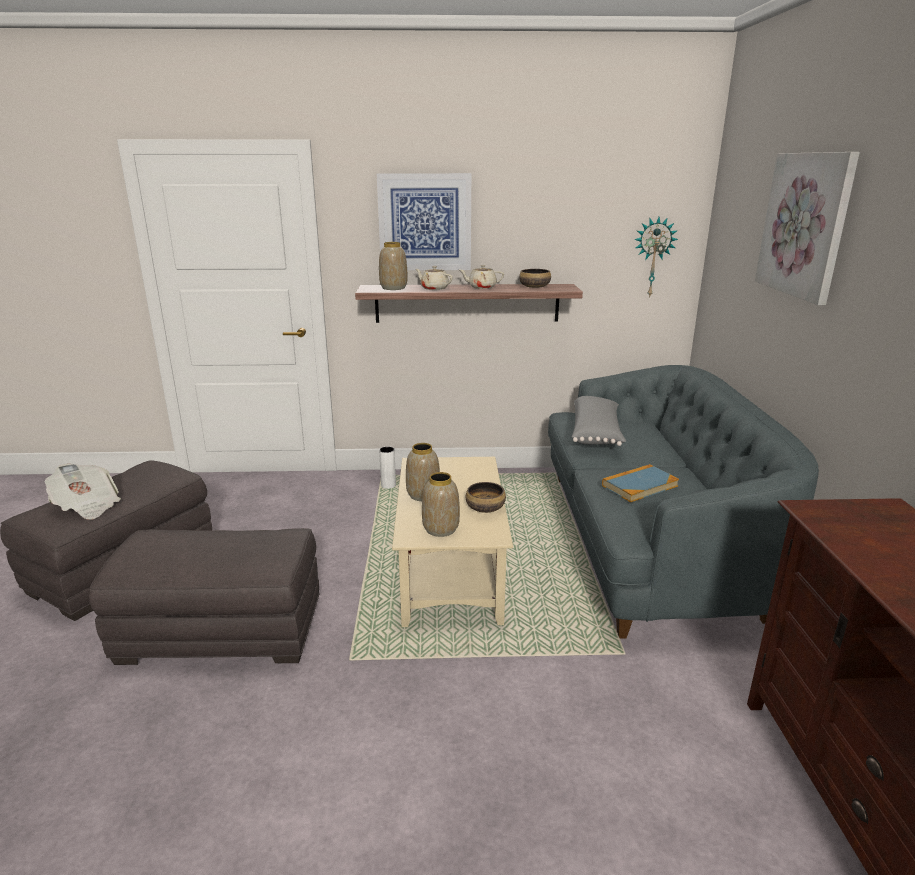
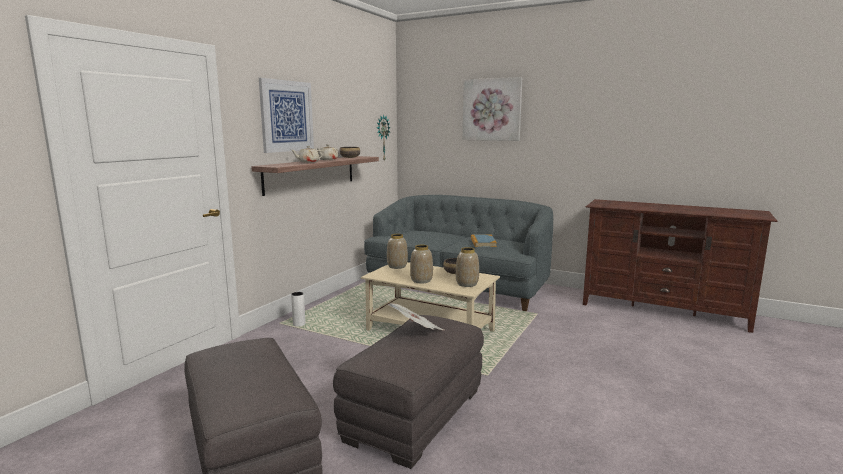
camera: 60 degrees left, 10 degrees down
newspaper [45,463,121,519] -> newspaper moved to [387,303,444,330]
vase [379,242,407,290] -> vase moved to [387,234,408,269]
grey pillow [572,396,626,446] -> none

